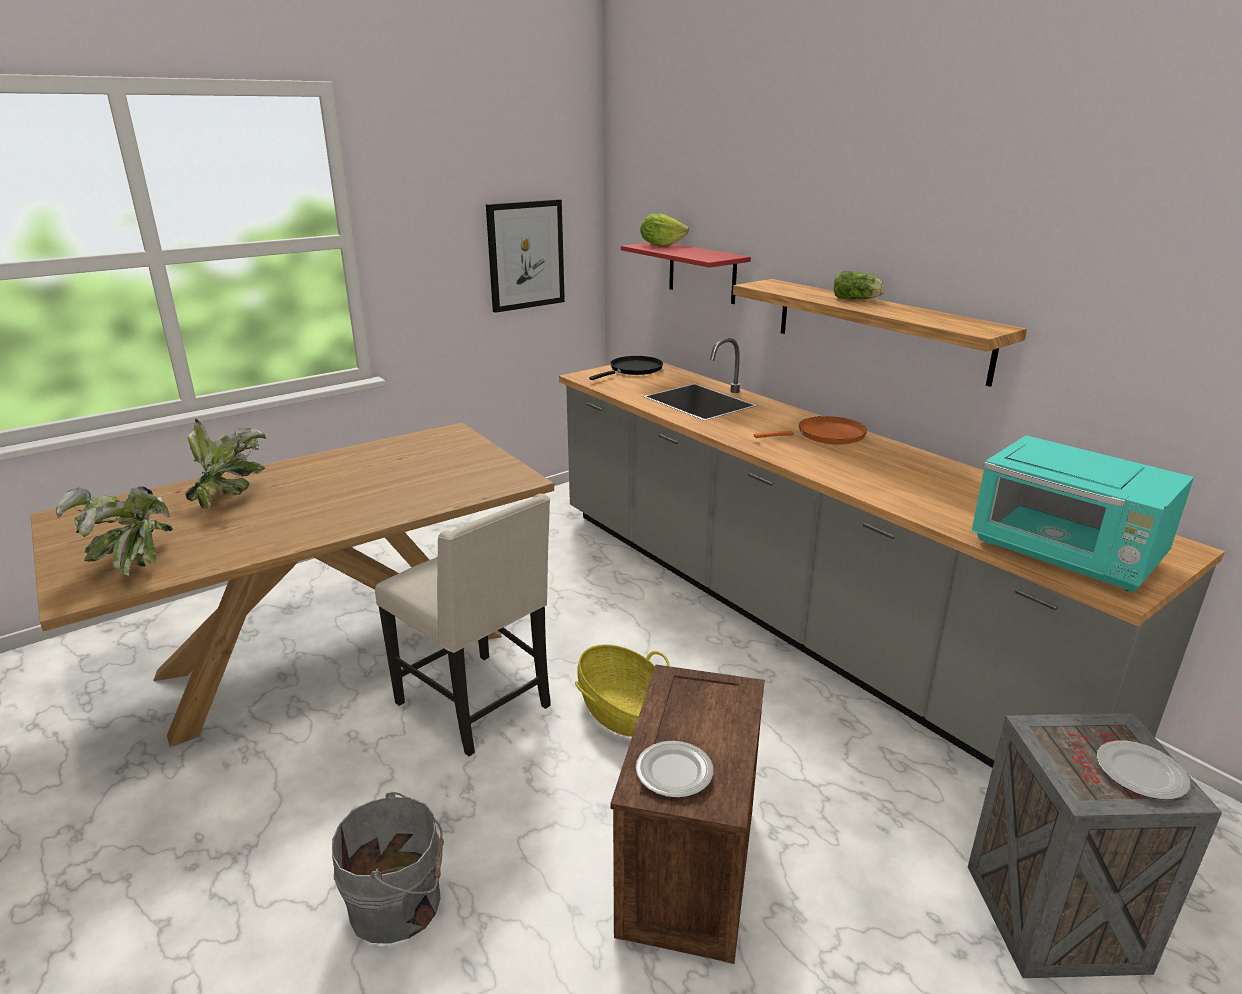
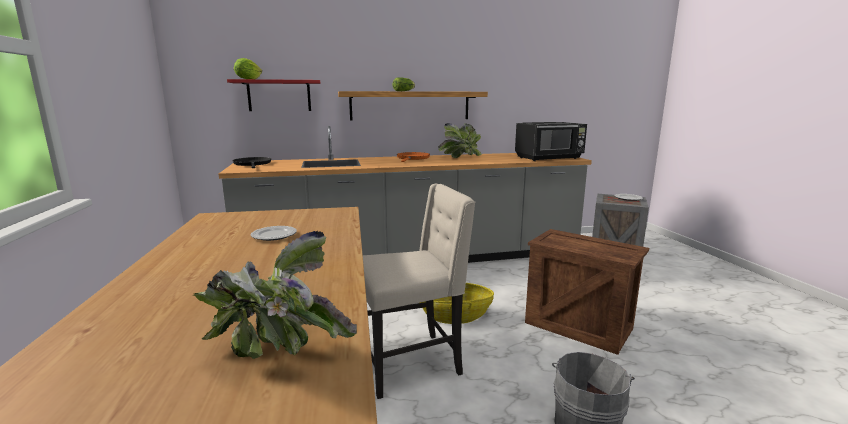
camera: 65 degrees left, 10 degrees down
potted plant [185,418,266,509] -> potted plant moved to [438,123,482,158]
picture [486,199,565,313] -> none
plate [636,741,714,798] -> plate moved to [251,226,297,241]
turquoise microwave [971,435,1194,592] -> black microwave [515,122,587,161]

